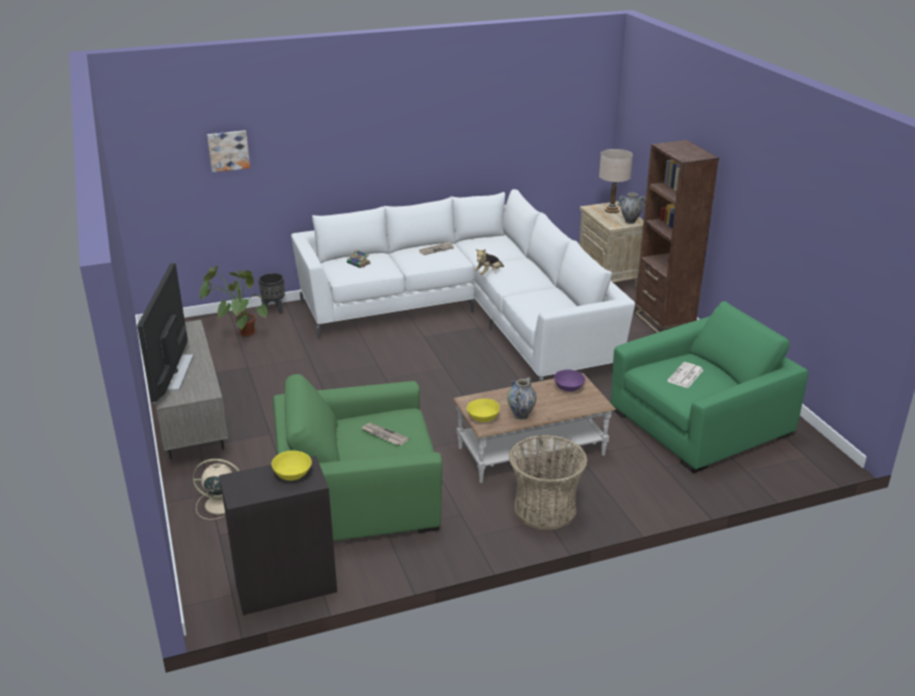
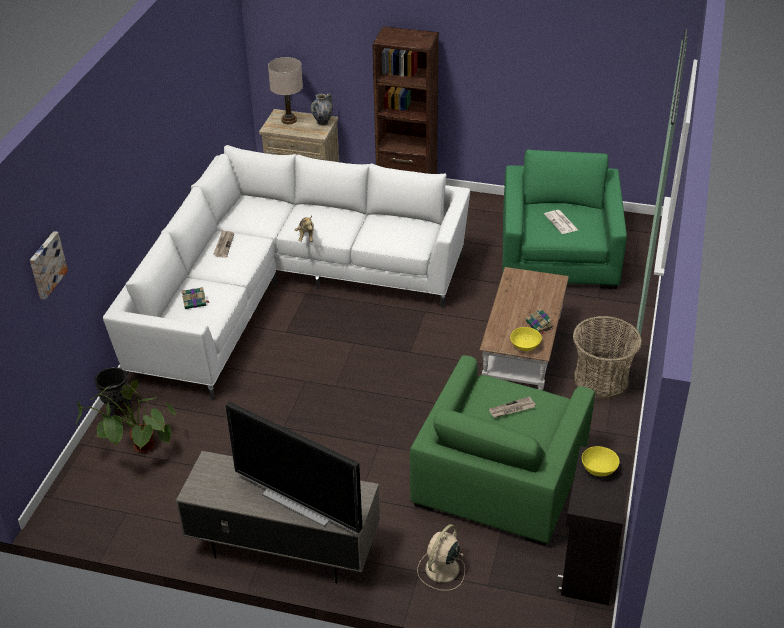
camera: 55 degrees left, 10 degrees up
vase [507,377,537,420] -> book [526,308,553,334]
purple bowl [554,370,585,392] -> none

